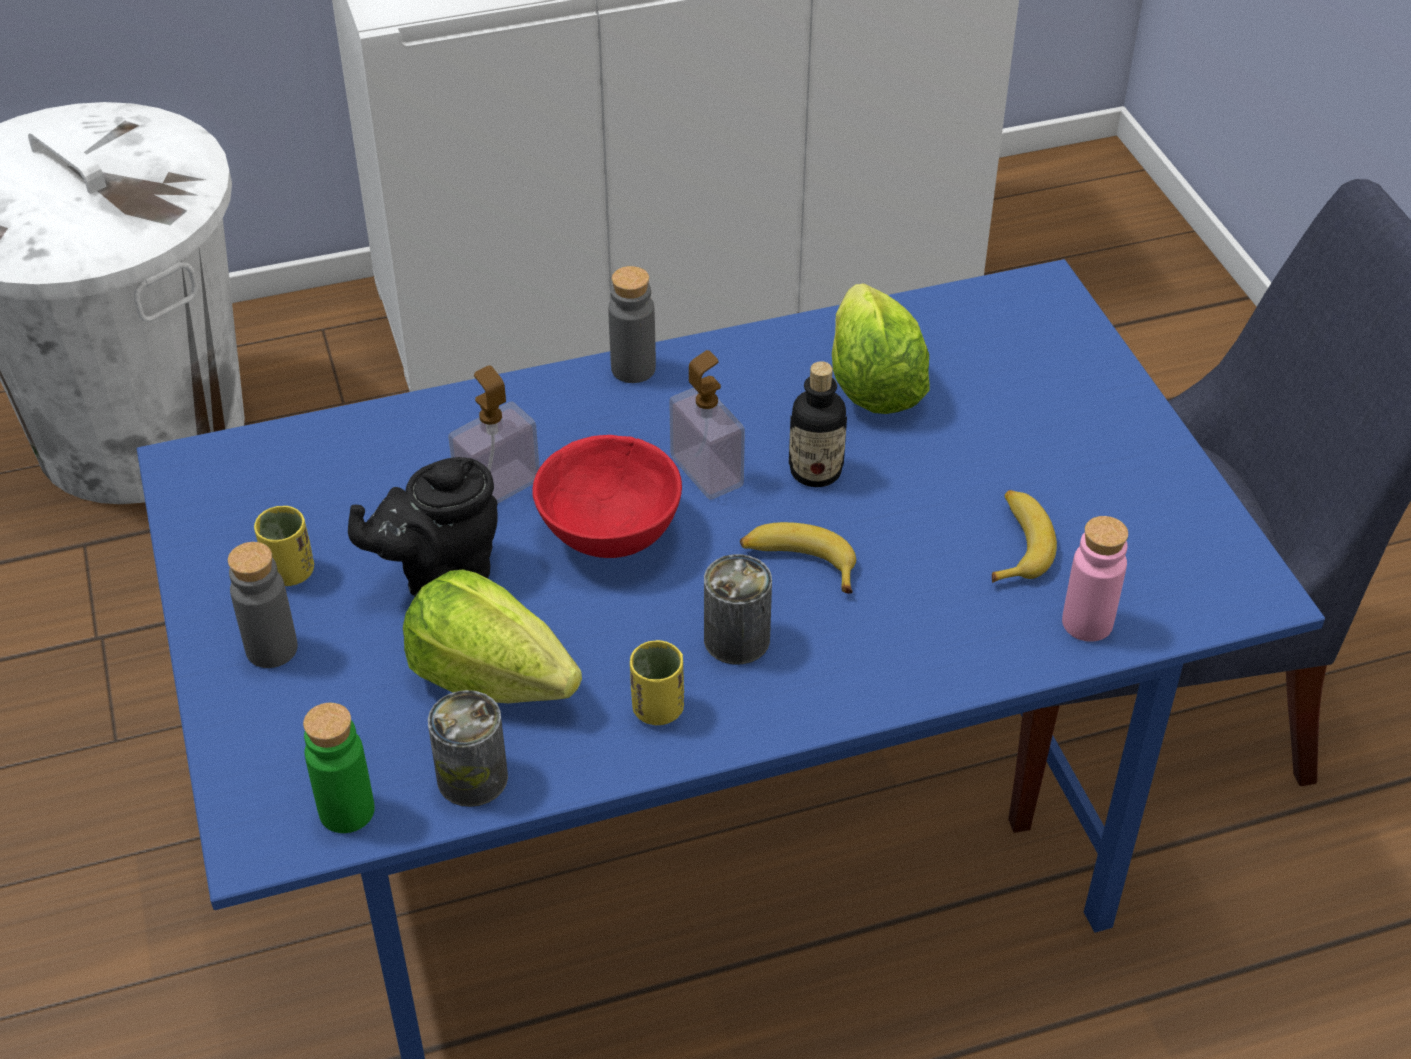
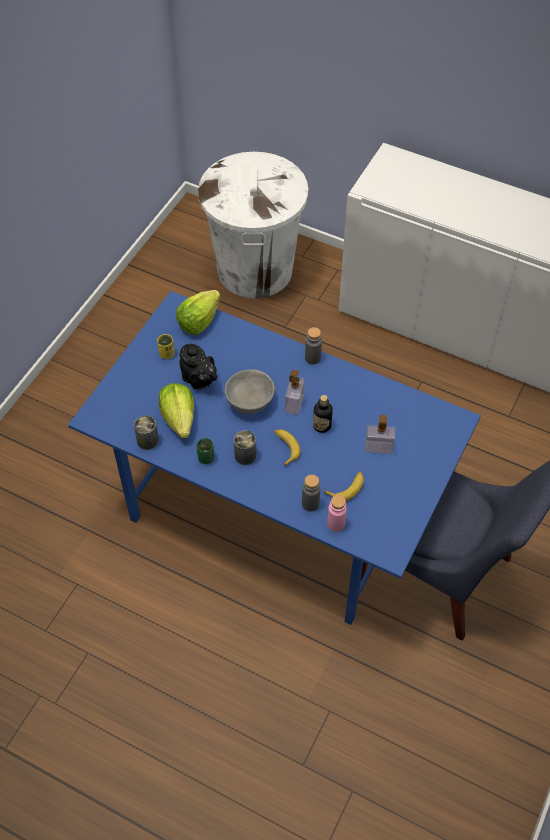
camera: 45 degrees right, 10 degrees up
grey bottle [228,542,298,668] -> grey bottle moved to [302,474,320,512]
green bottle [303,703,375,833] -> none
black teapot [348,457,498,596] -> black teapot turned 150 degrees counterclockwise [179,344,217,390]
soap dispenser [448,366,540,503] -> soap dispenser moved to [365,415,395,454]
red bowl [532,435,682,558] -> grey bowl [225,370,275,414]
yellow cup [630,640,684,725] -> green cup [196,438,215,464]
lettuce [832,283,929,414] -> lettuce moved to [176,290,220,335]

